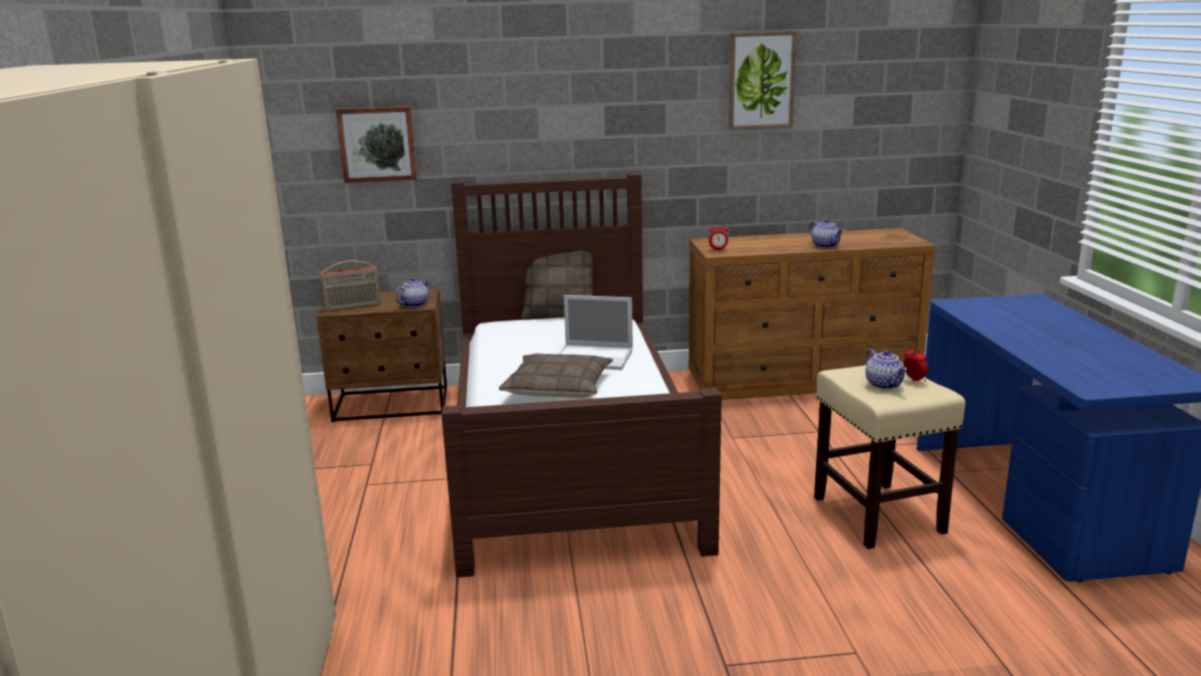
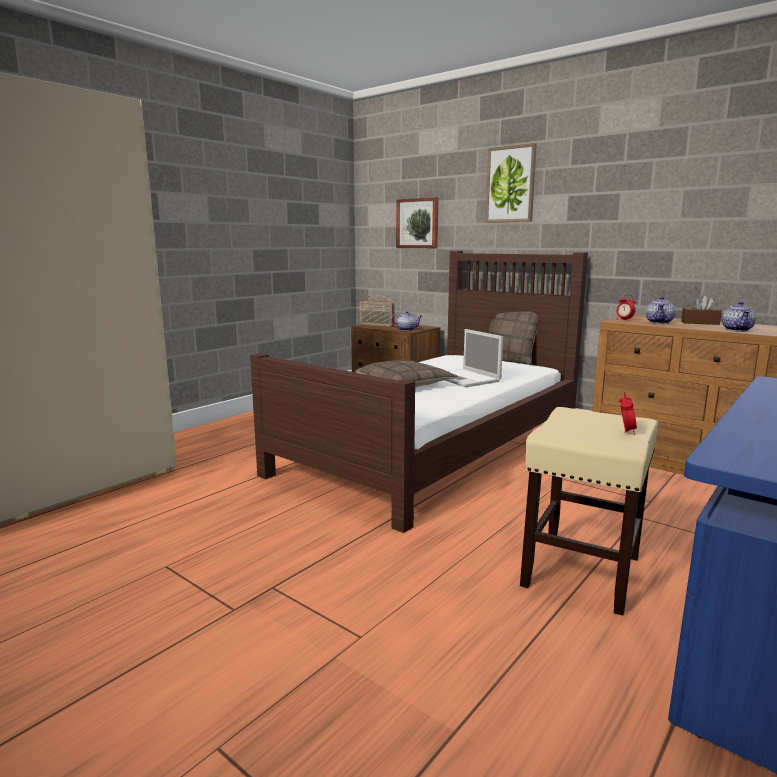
camera: 45 degrees right, 5 degrees down
picture [729,31,796,130] -> picture moved to [485,143,537,223]
teapot [865,349,907,390] -> teapot moved to [646,296,675,324]
none -> brown tissue box [681,295,722,325]

